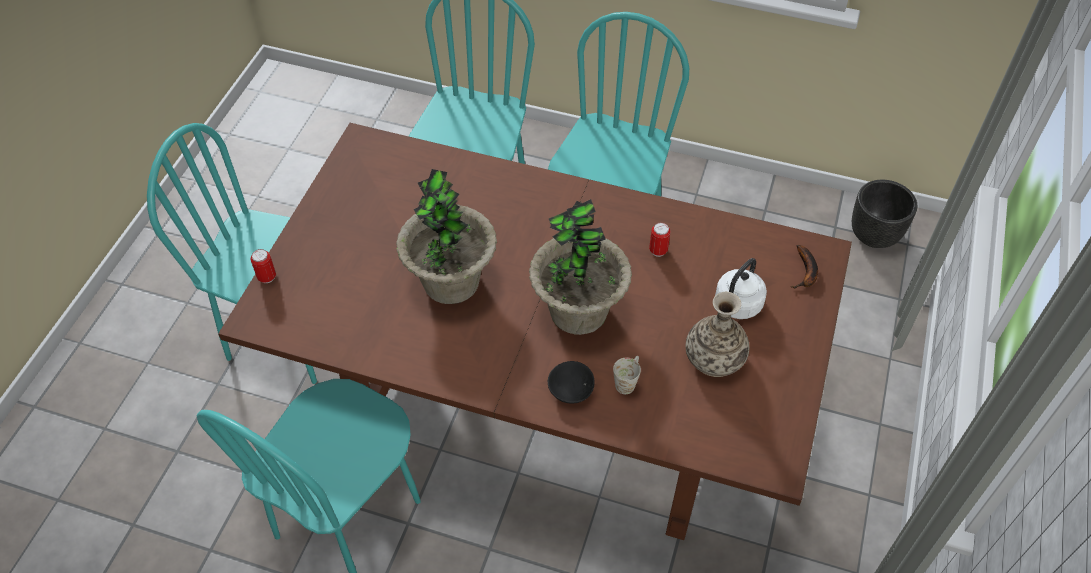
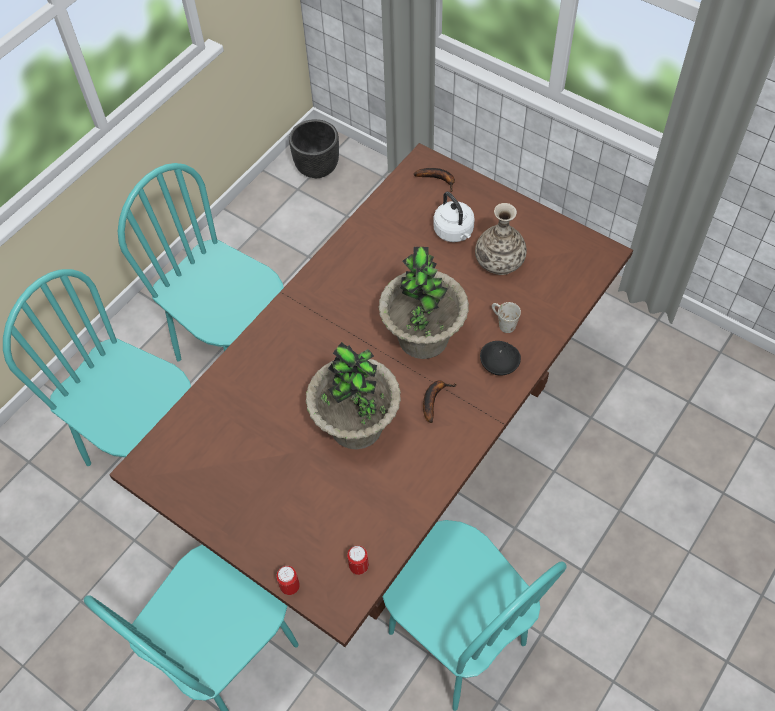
camera: 70 degrees left, 5 degrees up
can [649,223,670,257] -> can moved to [347,545,369,575]
none -> banana [423,381,456,423]

